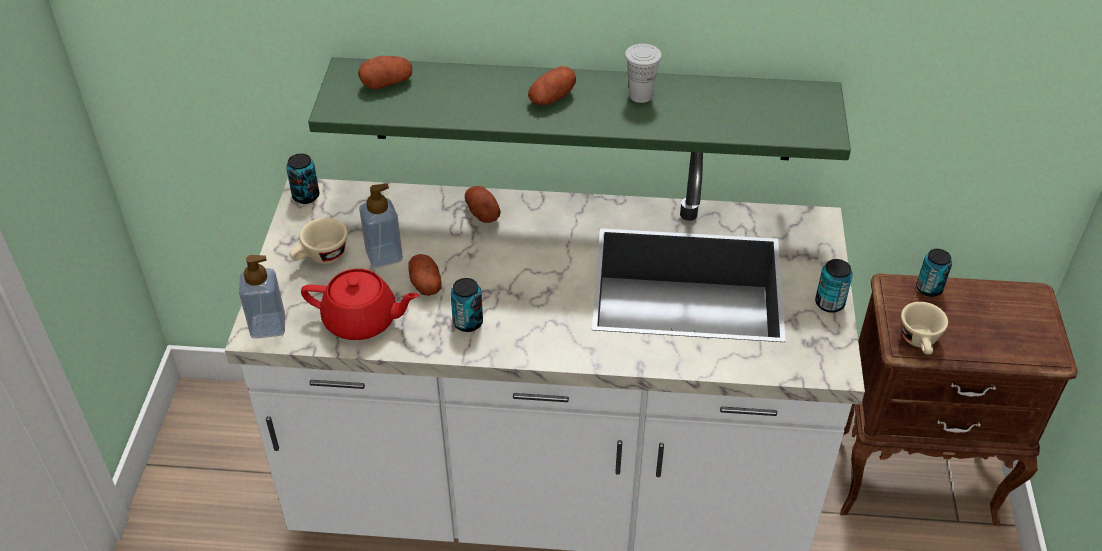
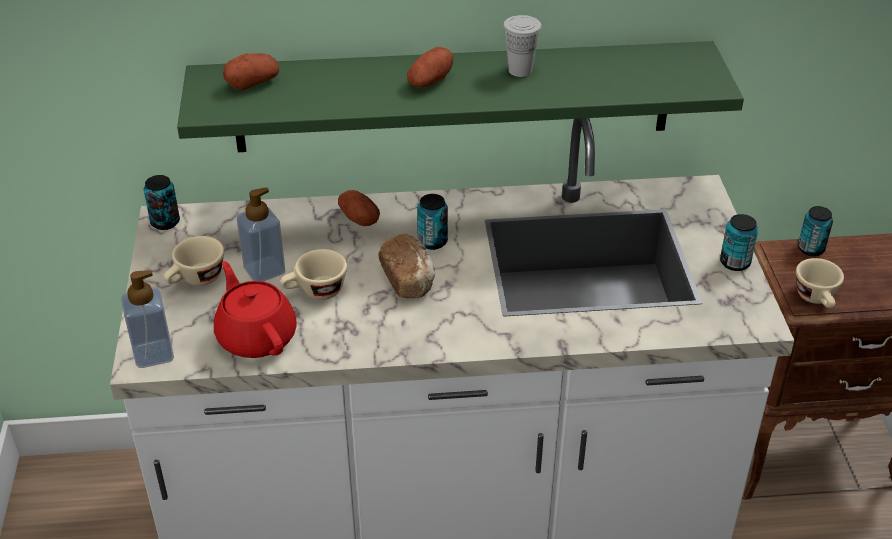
camera: 10 degrees left, 5 degrees down
red teapot [301,269,419,340] -> red teapot turned 120 degrees counterclockwise [214,261,297,358]
potato [408,254,442,296] -> beige cup [280,249,347,300]
can [450,278,483,332] -> can moved to [417,194,448,250]
none -> bread [378,234,435,298]

